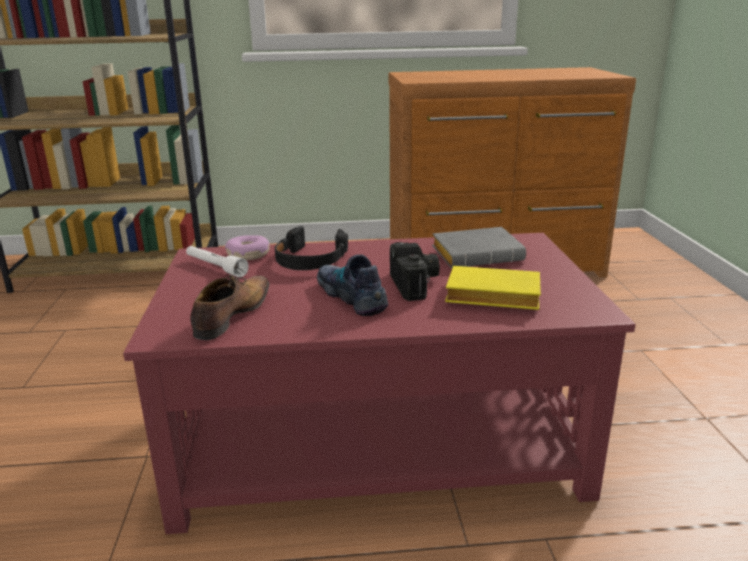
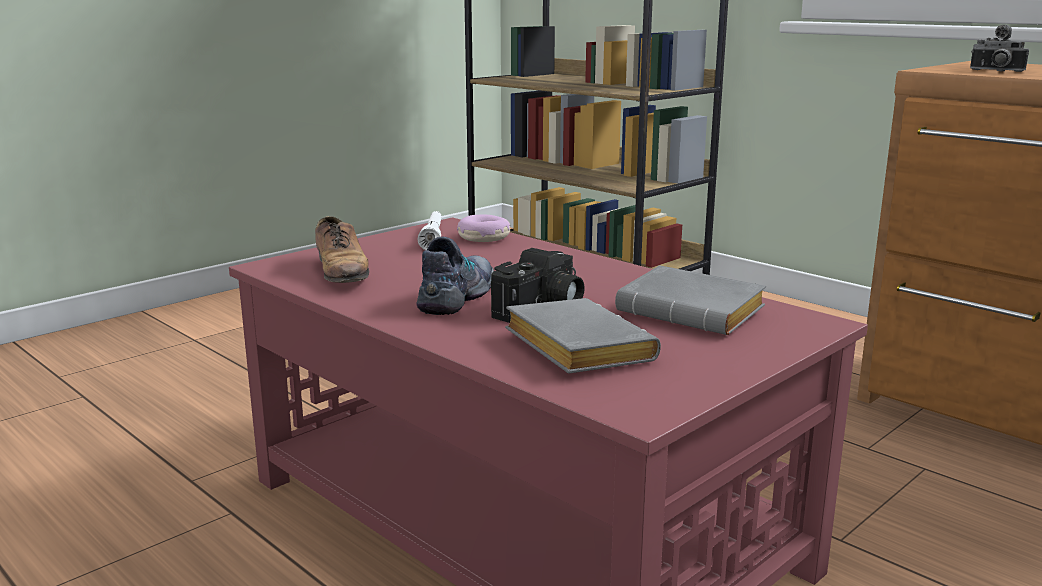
camera: 50 degrees right, 5 degrees down
shoe [190,275,269,340] -> shoe turned 90 degrees clockwise [315,216,370,283]
black headphones [275,226,348,270] -> none
yellow book [445,266,541,310] -> grey book [505,298,661,374]
none -> camera [970,24,1029,72]

